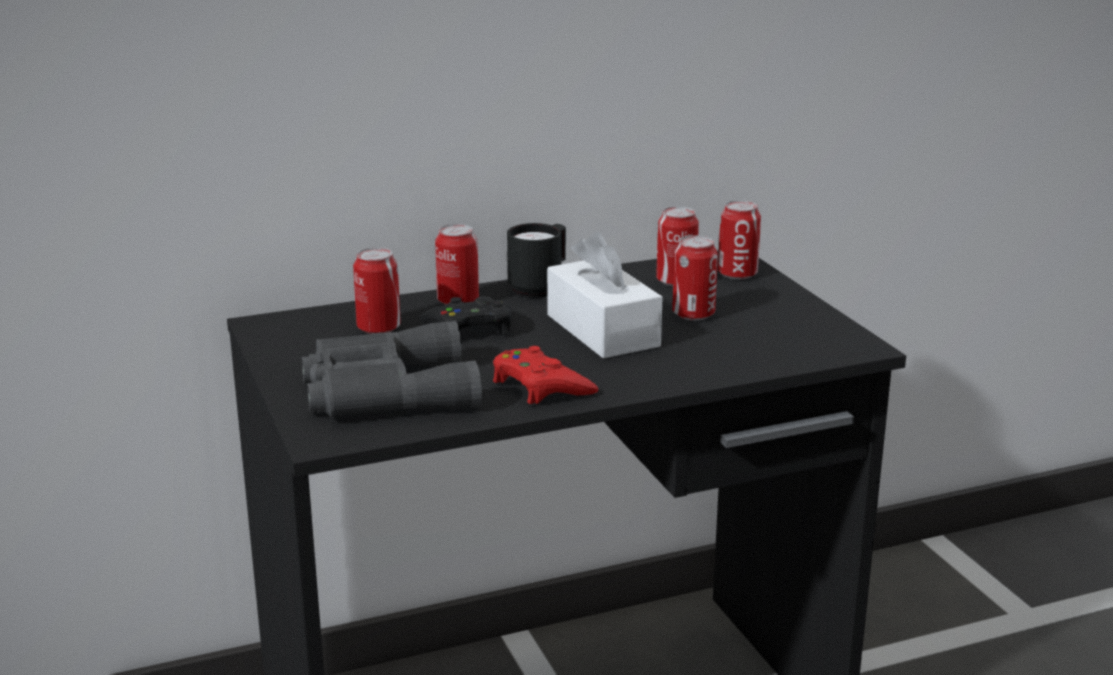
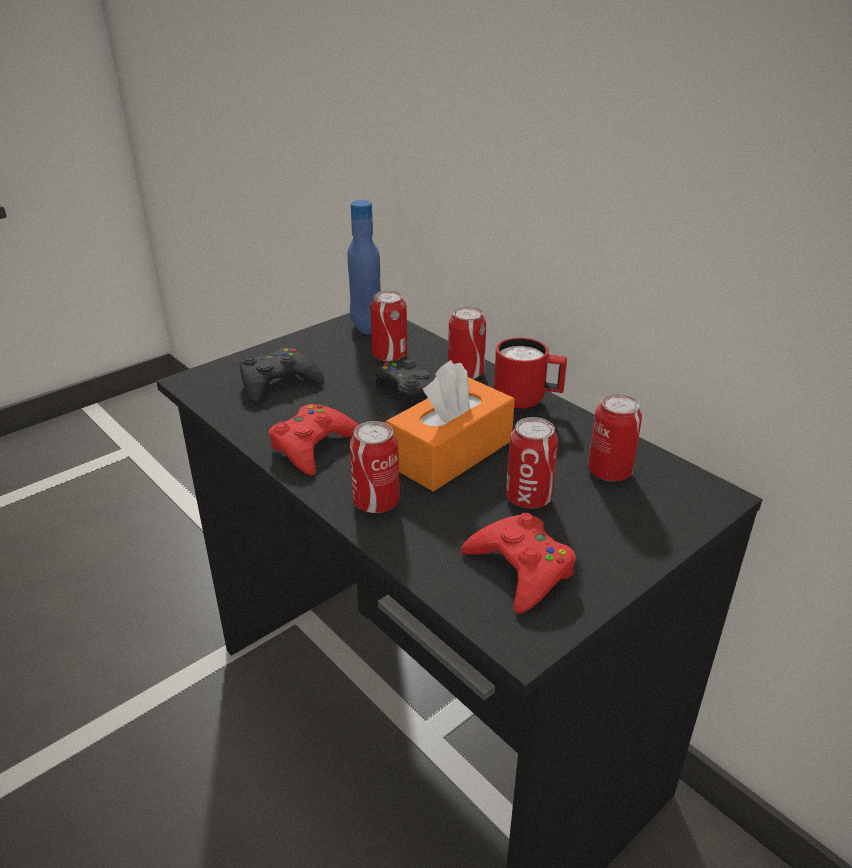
camera: 70 degrees right, 10 degrees up
grey binoculars [301,321,482,417] -> black game controller [239,348,324,405]
black mug [507,223,566,298] -> red mug [494,338,567,411]
white tissue box [547,232,663,359] -> orange tissue box [386,360,515,491]
can [718,200,761,280] -> can moved to [350,421,400,513]
none -> blue bottle [347,200,381,334]
none -> red game controller [461,513,576,614]

